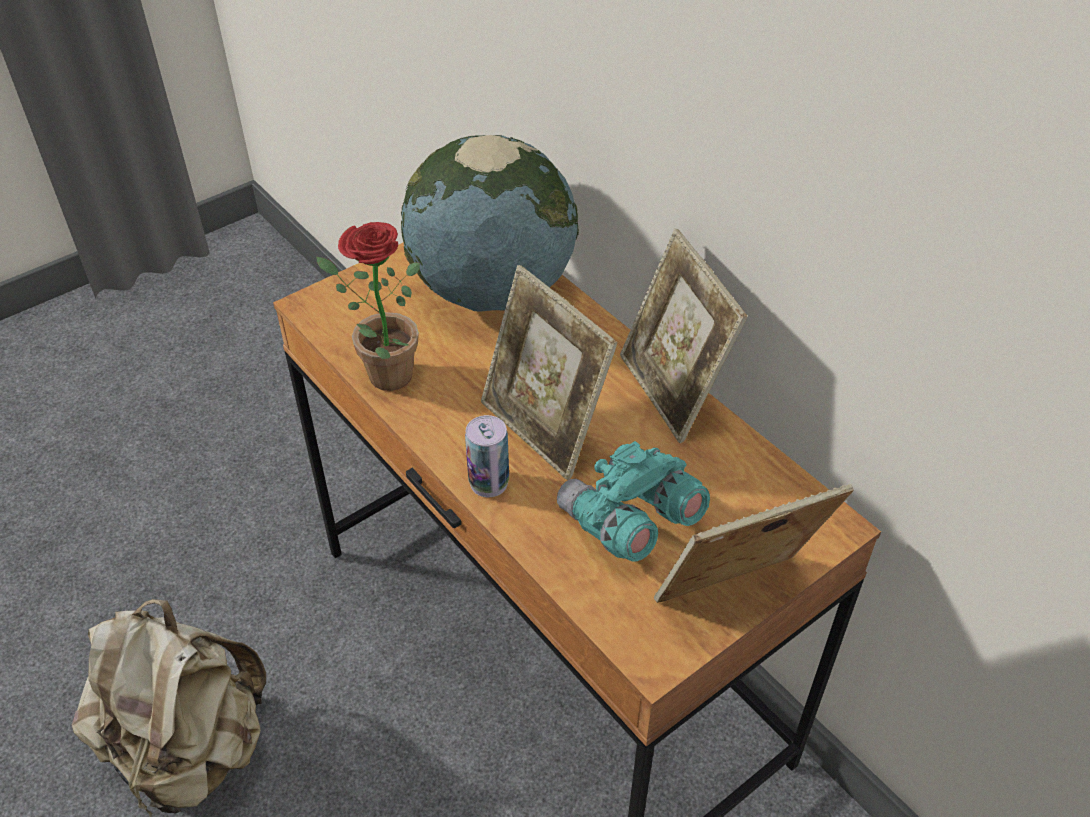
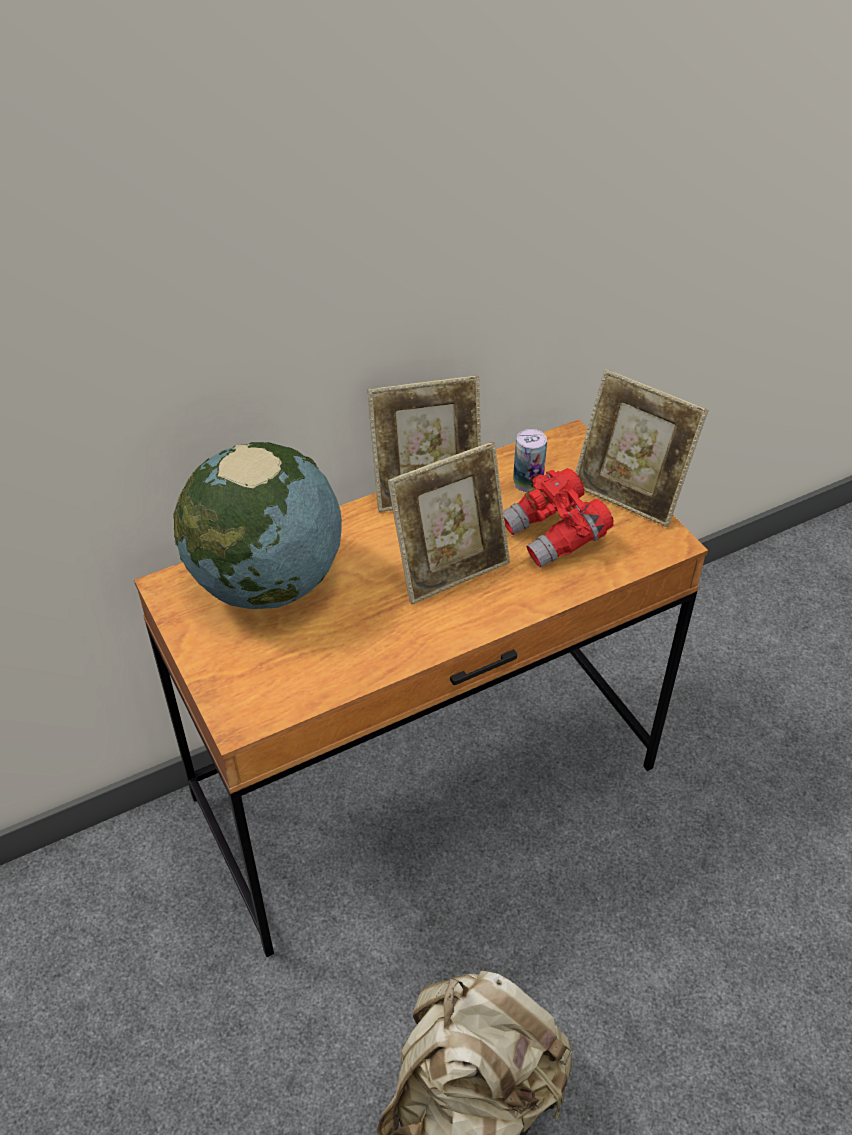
camera: 80 degrees left, 0 degrees up
potted plant [316,222,420,391] -> none
can [465,415,509,497] -> can moved to [513,429,547,492]
turquoise binoculars [557,441,710,562] -> red binoculars [503,468,614,568]
picture frame [654,484,854,603] -> picture frame turned 45 degrees counterclockwise [575,369,708,527]

